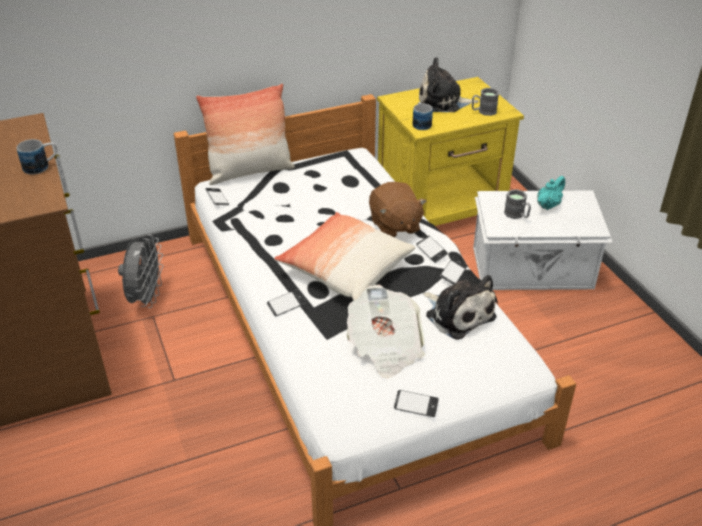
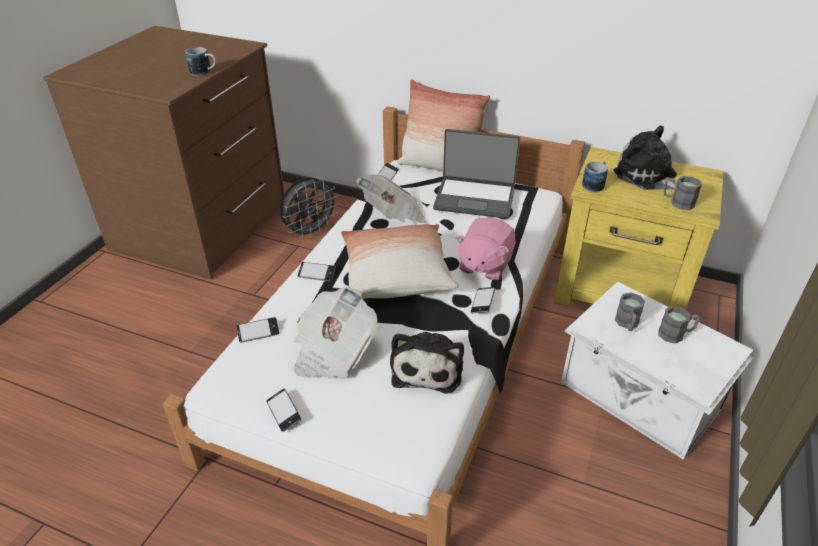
camera: 45 degrees right, 0 degrees up
brown plush toy [369,182,427,237] -> pink plush toy [455,218,516,280]
phone [440,256,468,285] -> phone moved to [237,317,279,343]
turquoise teapot [537,176,565,210] -> grey mug [658,306,700,343]
none -> newspaper [357,175,427,223]
none -> laptop [433,129,520,219]

